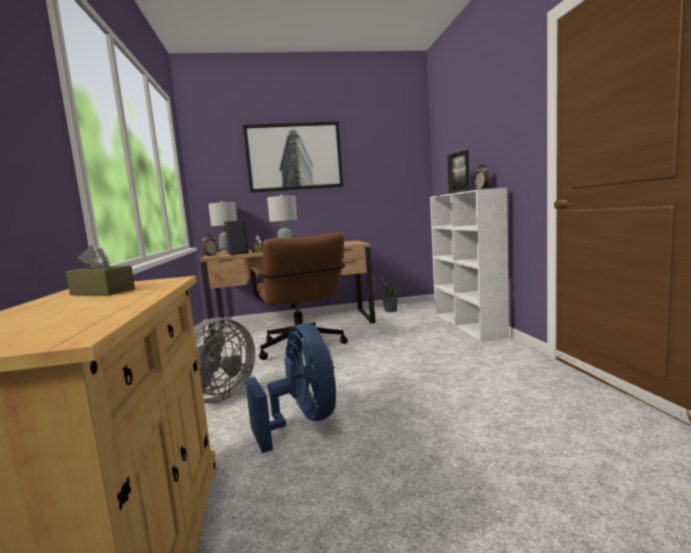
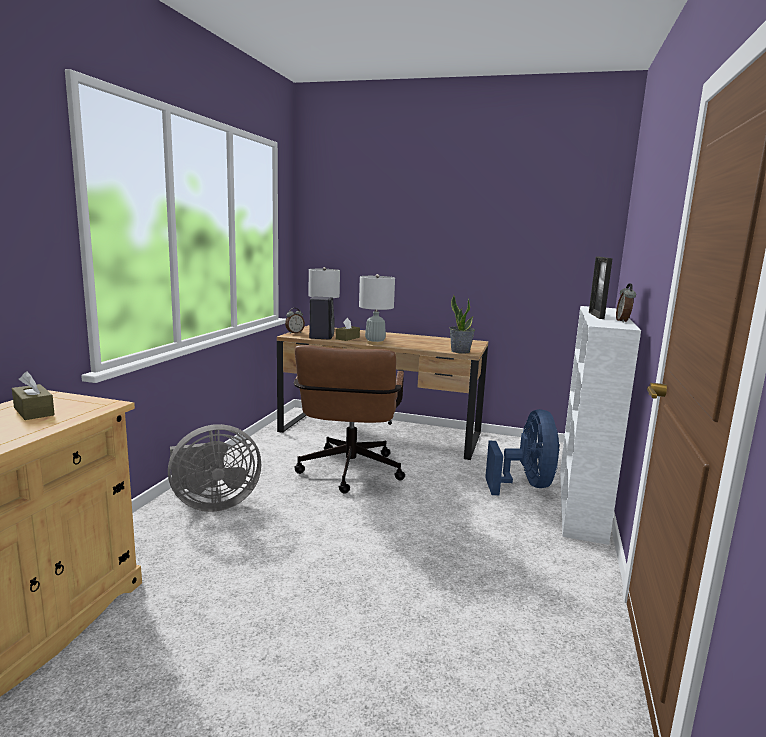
camera: 25 degrees right, 5 degrees up
picture [243,121,343,193] -> none
blue fan [245,323,336,453] -> blue fan moved to [485,409,560,495]
potted plant [382,275,399,312] -> potted plant moved to [450,294,475,354]

